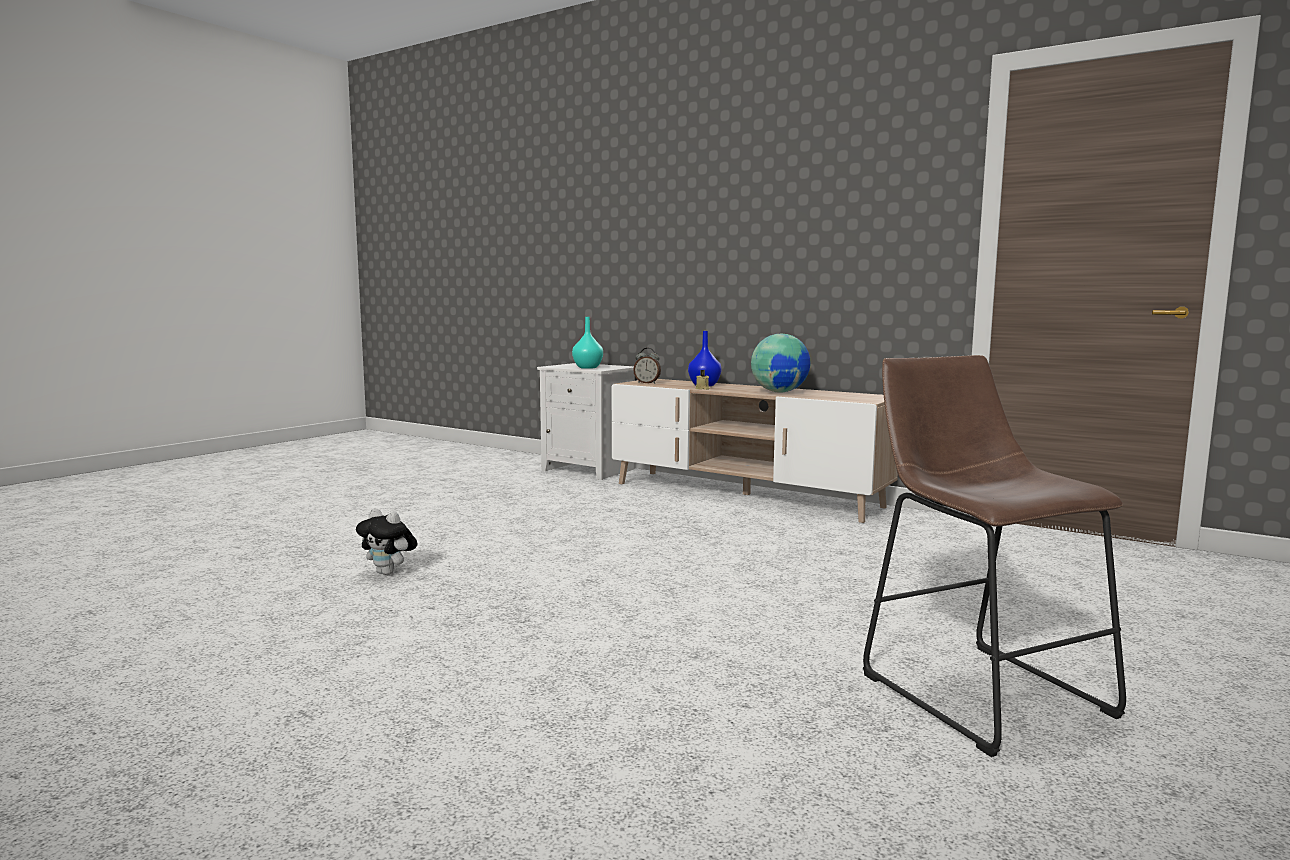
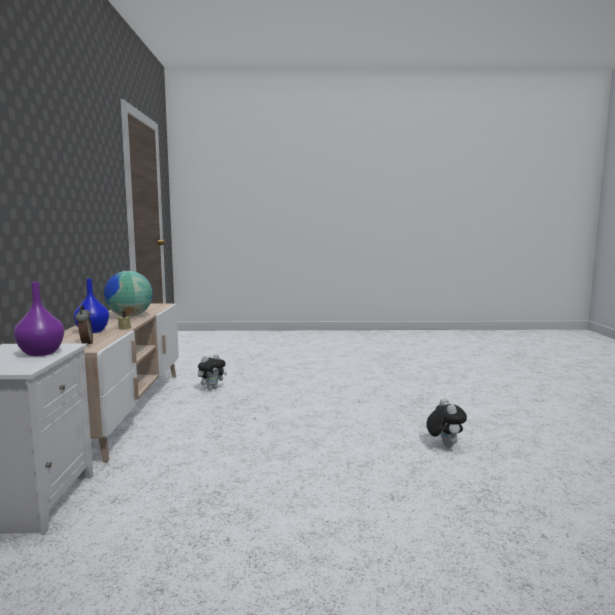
camera: 125 degrees left, 0 degrees up
turquoise vase [572,317,603,369] -> purple vase [14,281,64,356]
brown stool [863,355,1126,757] -> none
none -> plush toy [198,354,227,390]

